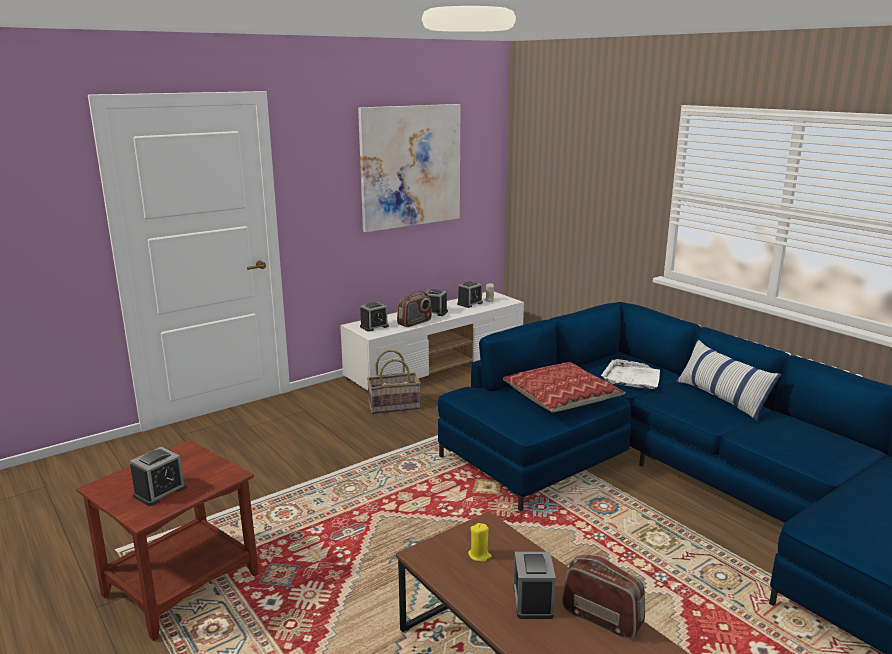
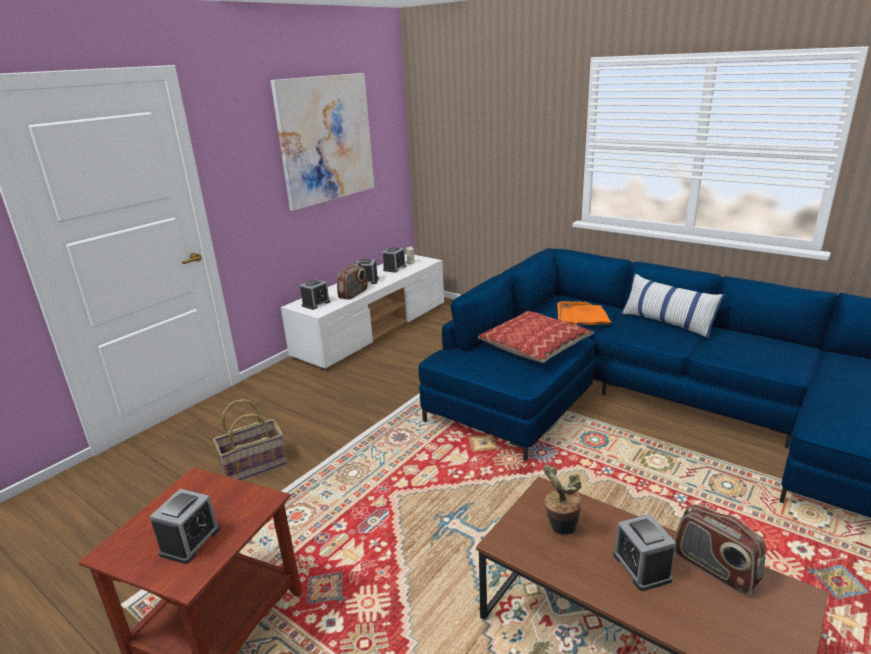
camera: 15 degrees left, 5 degrees up
basket [367,350,421,414] -> basket moved to [213,399,287,480]
yellow candle [468,523,492,562] -> potted plant [543,465,582,535]
radio [562,554,645,639] -> radio turned 150 degrees counterclockwise [674,504,766,595]
white tray [601,359,660,389] -> orange tray [557,301,612,325]

